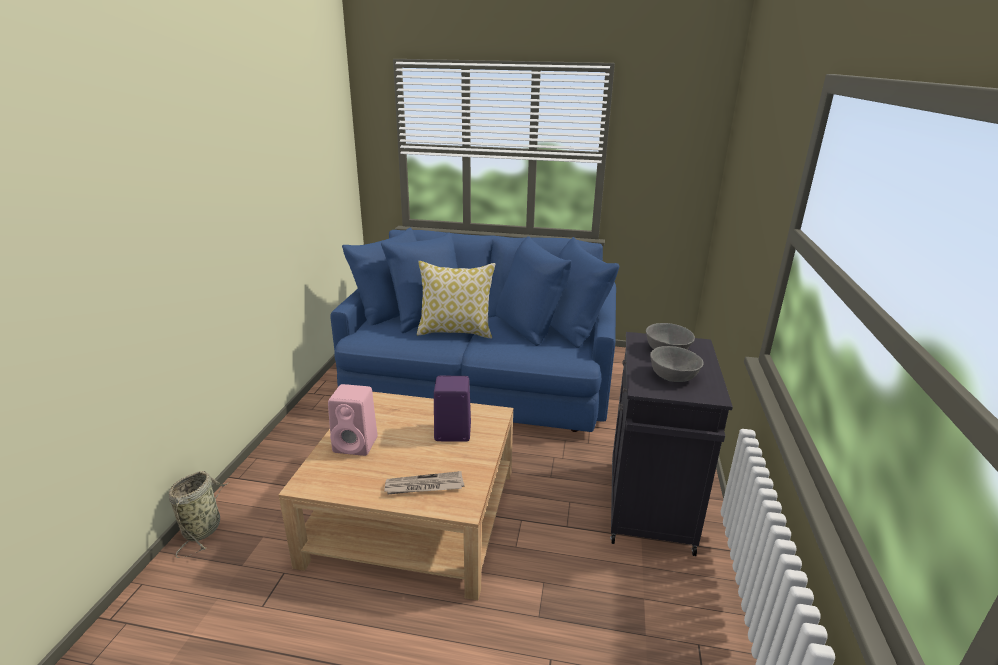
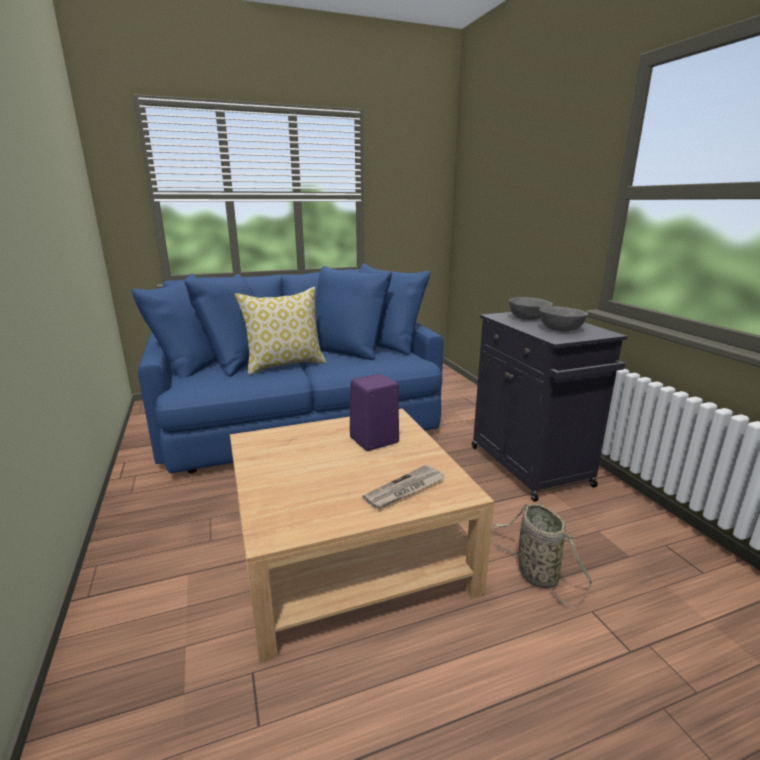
camera: 30 degrees left, 5 degrees down
basket [169,471,229,558] -> basket moved to [491,504,593,606]
pink speaker [328,384,378,456] -> none

